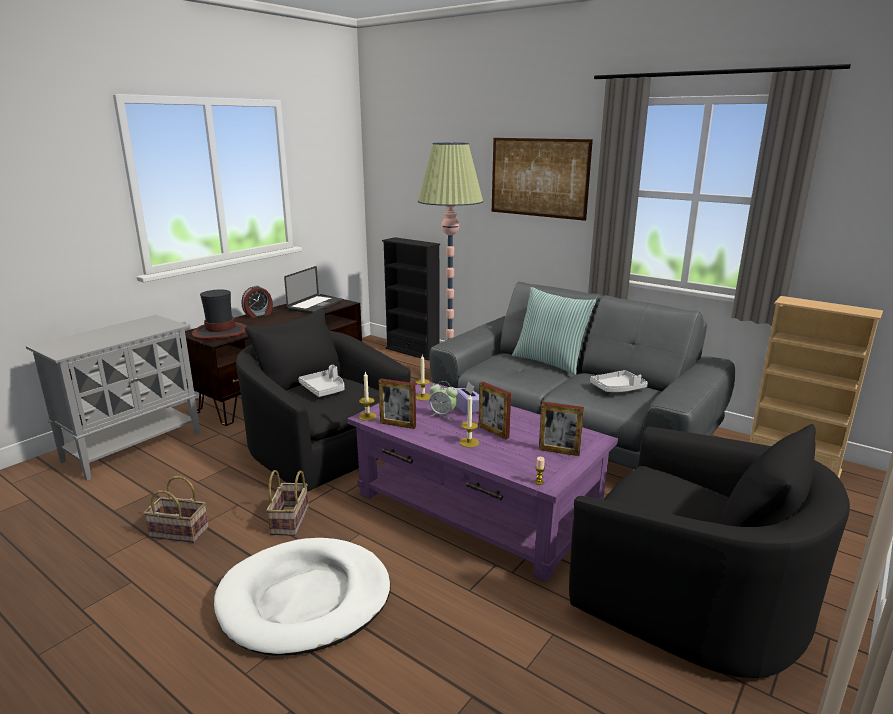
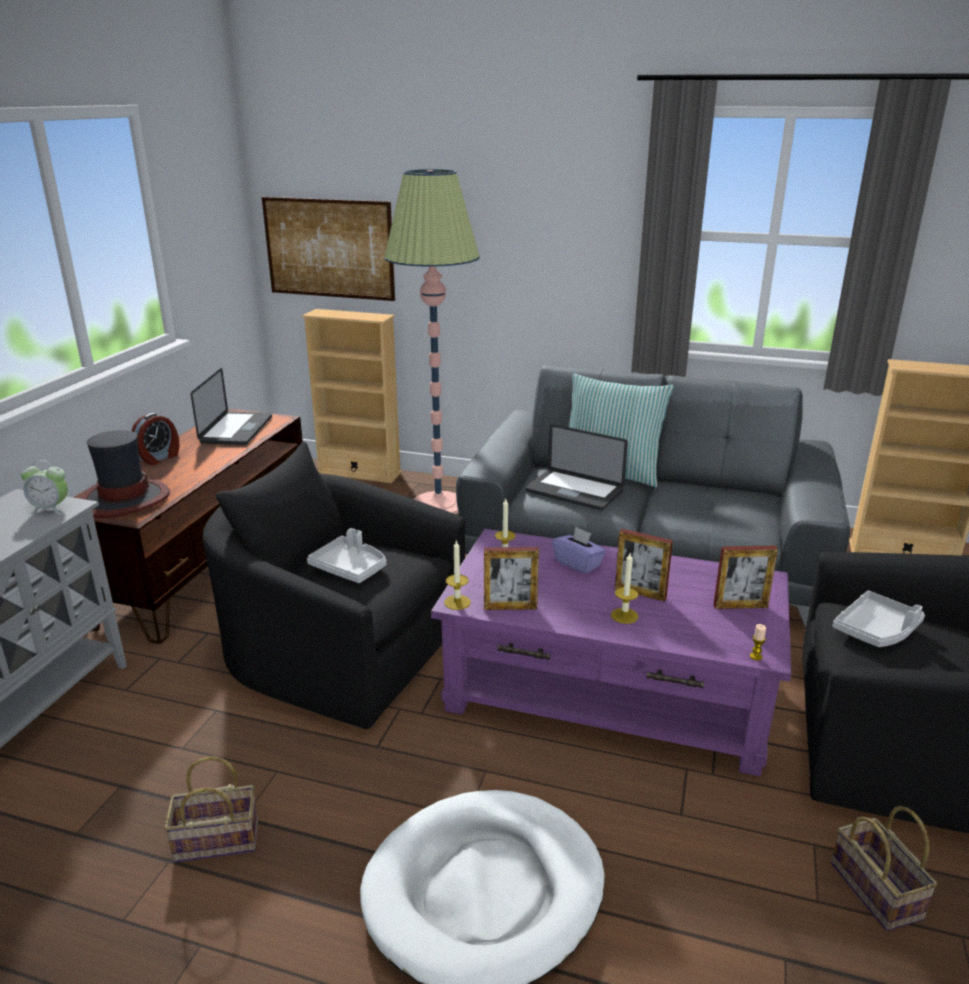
camera: 20 degrees left, 5 degrees up
basket [266,470,309,536] -> basket moved to [831,806,938,931]
black bookcase [382,237,440,360] -> beige bookcase [302,309,402,483]
alarm clock [429,381,458,421] -> alarm clock moved to [21,460,68,515]
picture [492,138,593,221] -> picture moved to [262,197,395,301]
grey tray [590,370,648,392] -> grey tray moved to [833,591,925,647]
none -> laptop [526,424,628,510]

